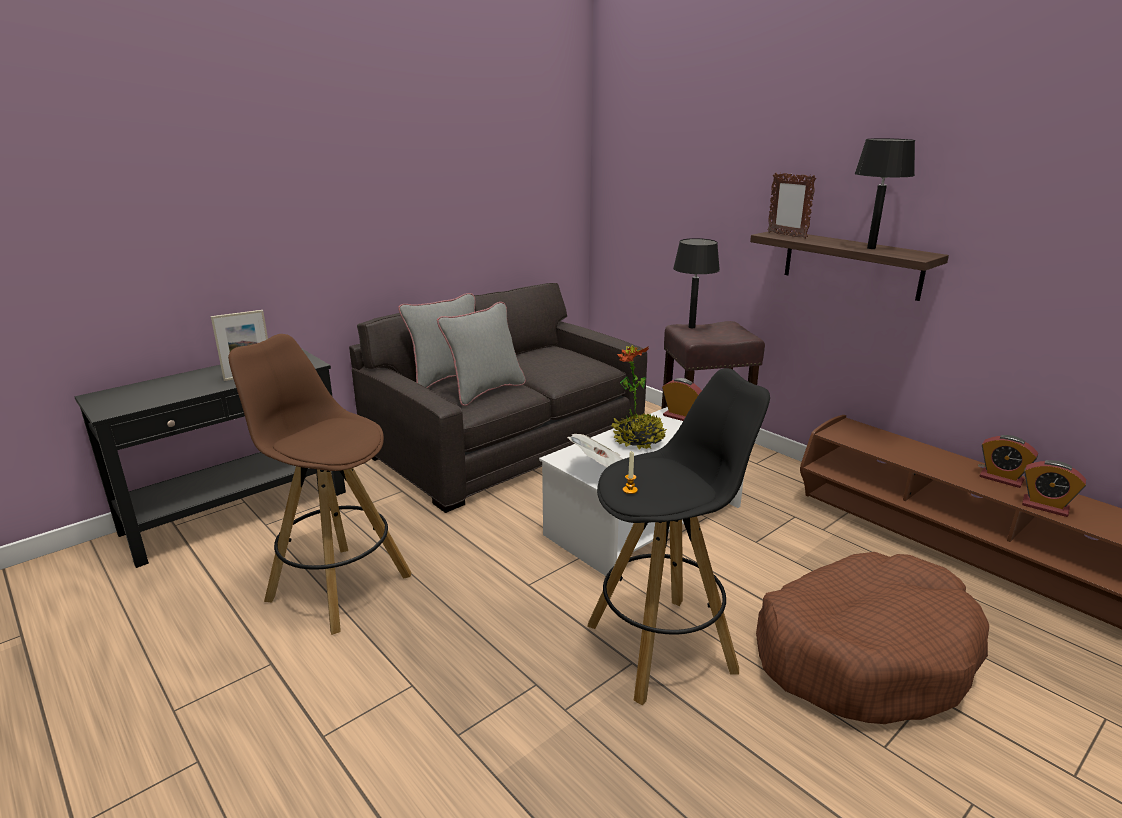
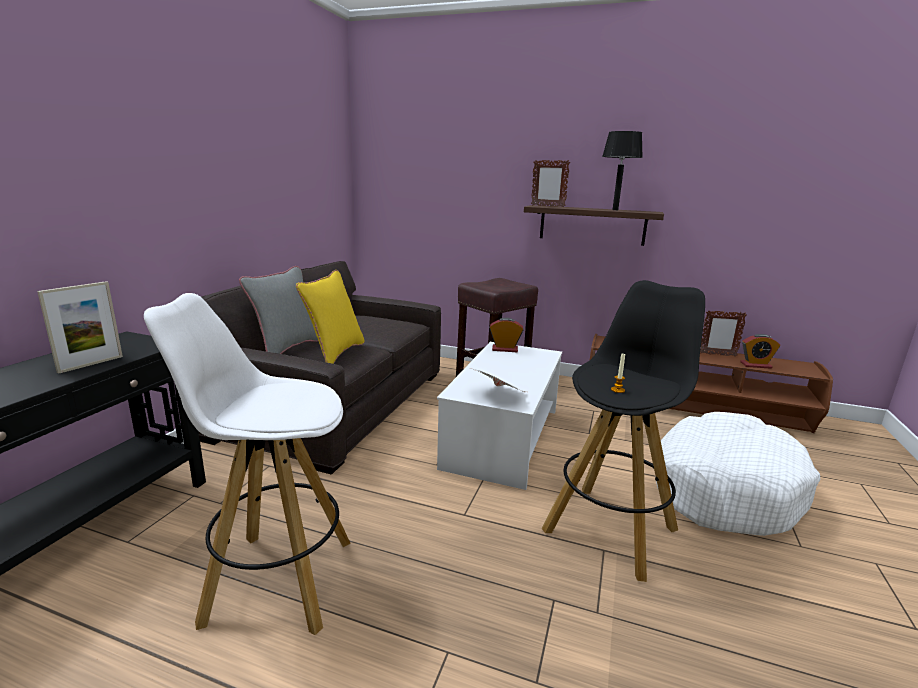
camera: 30 degrees left, 5 degrees down
brown stool [228,334,412,635] -> white stool [144,293,351,635]
grey pillow [437,302,526,406] -> yellow pillow [296,270,364,364]
potted plant [612,345,666,449] -> none
black table lamp [673,238,720,328] -> none
brown dog bed [756,552,989,724] -> white dog bed [655,412,820,536]
alarm clock [980,435,1038,488] -> picture frame [700,310,747,357]

